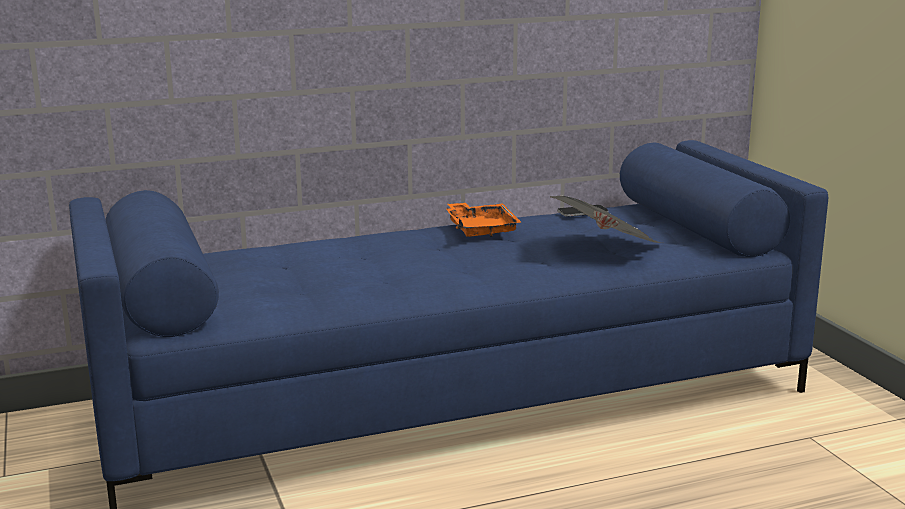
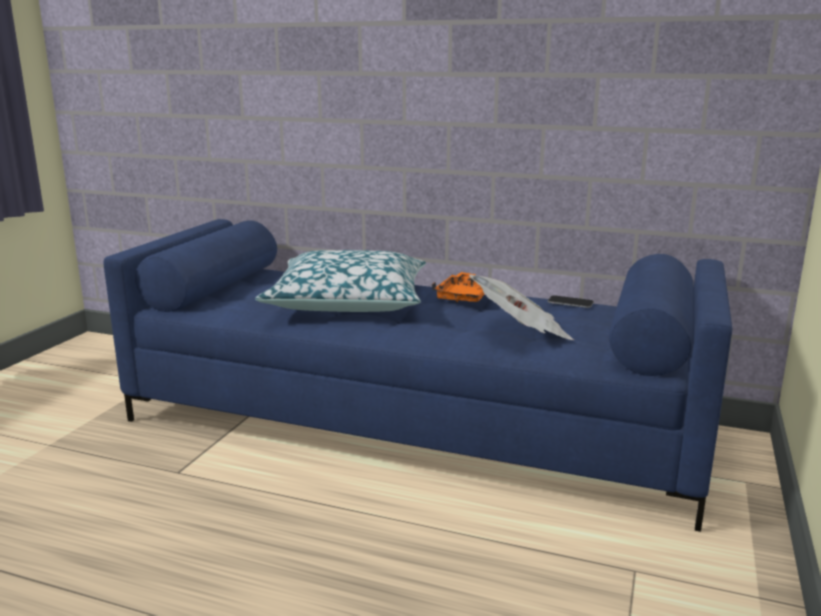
camera: 40 degrees right, 0 degrees up
none -> pillow [255,250,426,312]

